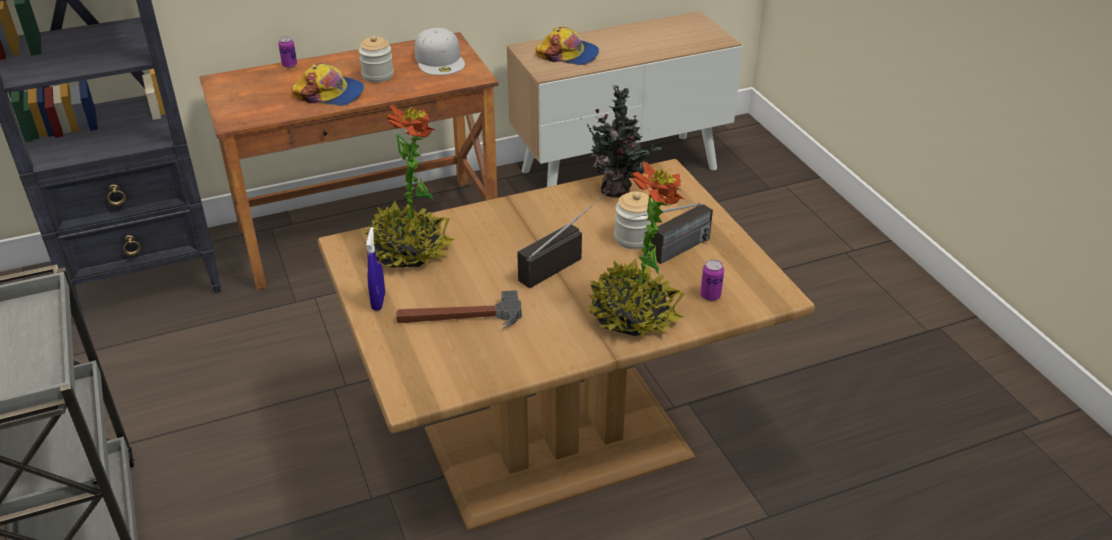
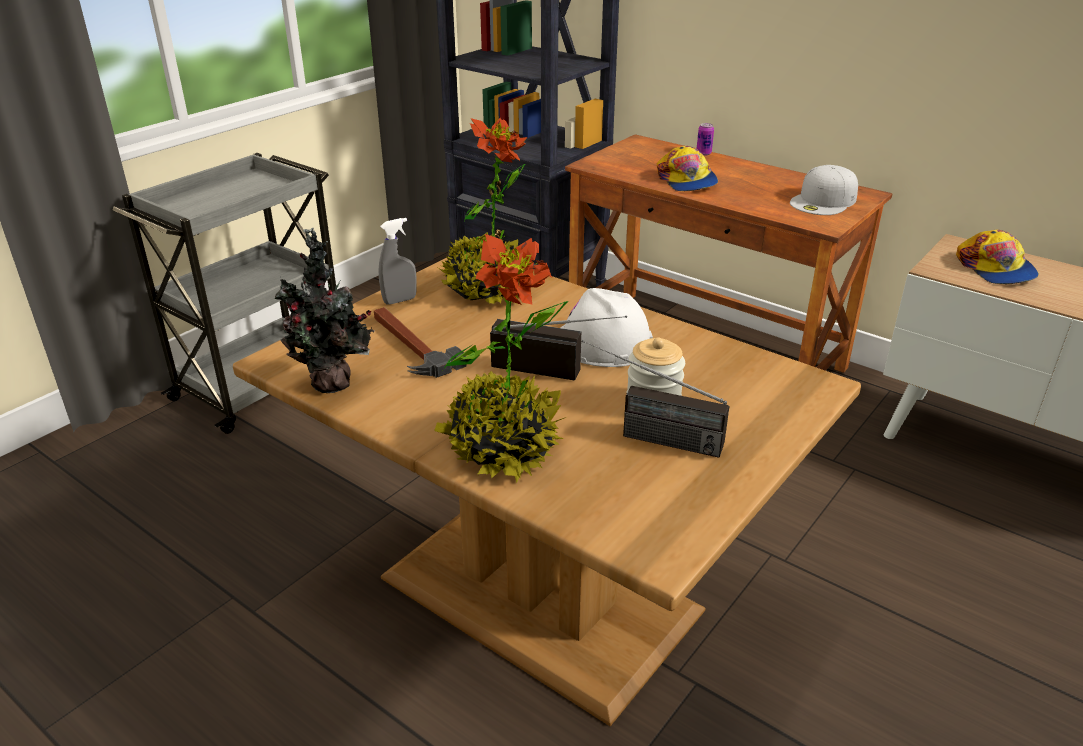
camera: 60 degrees right, 5 degrees down
jar [359,35,394,82] -> none
blue spray bottle [366,227,385,311] -> grey spray bottle [379,218,417,305]
potted plant [580,85,661,198] -> potted plant moved to [274,228,374,393]
can [700,260,724,301] -> none
none -> white hard hat [560,288,653,367]

